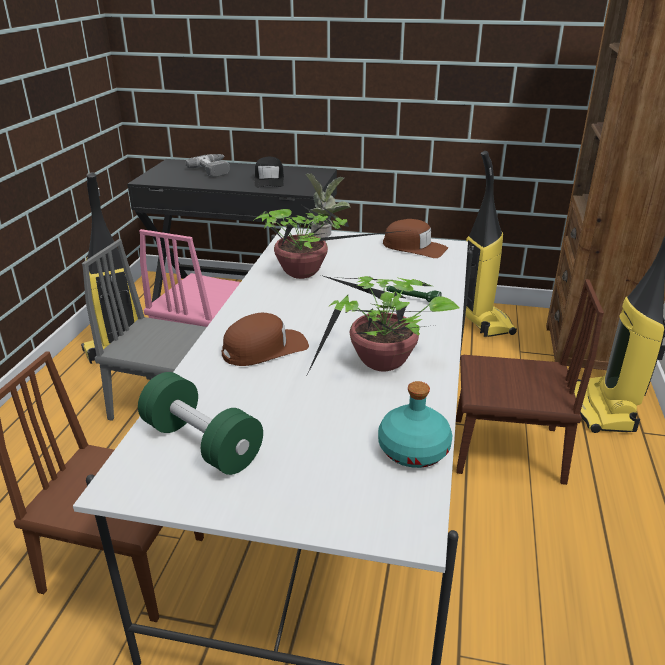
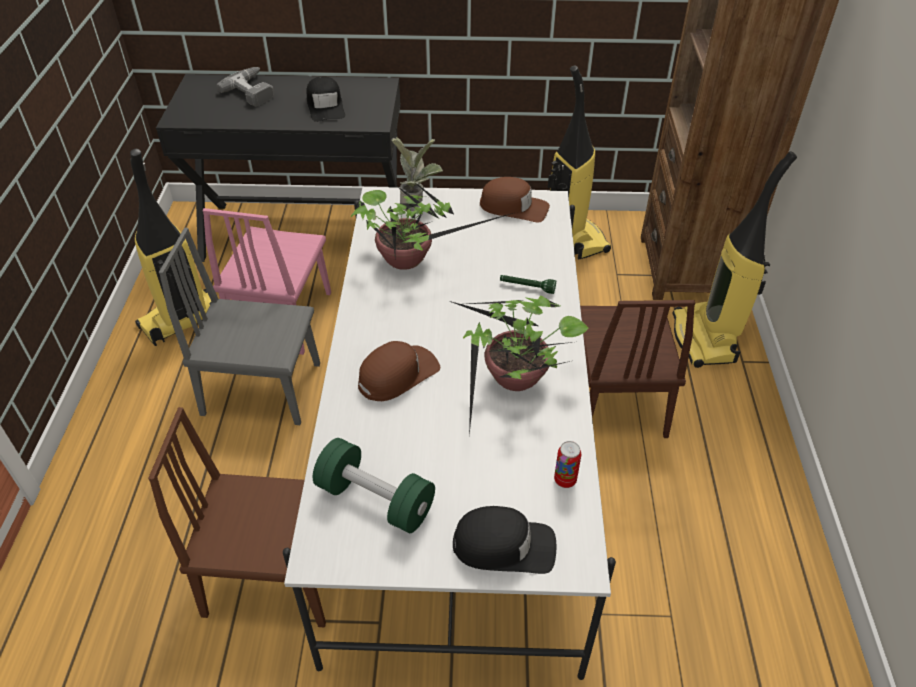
camera: 10 degrees left, 15 degrees up
turquoise bottle [378,381,452,468] -> can [554,441,581,488]
brown chair [456,279,604,485] -> brown chair turned 90 degrees clockwise [580,300,695,438]
none -> black cap [453,506,556,574]

